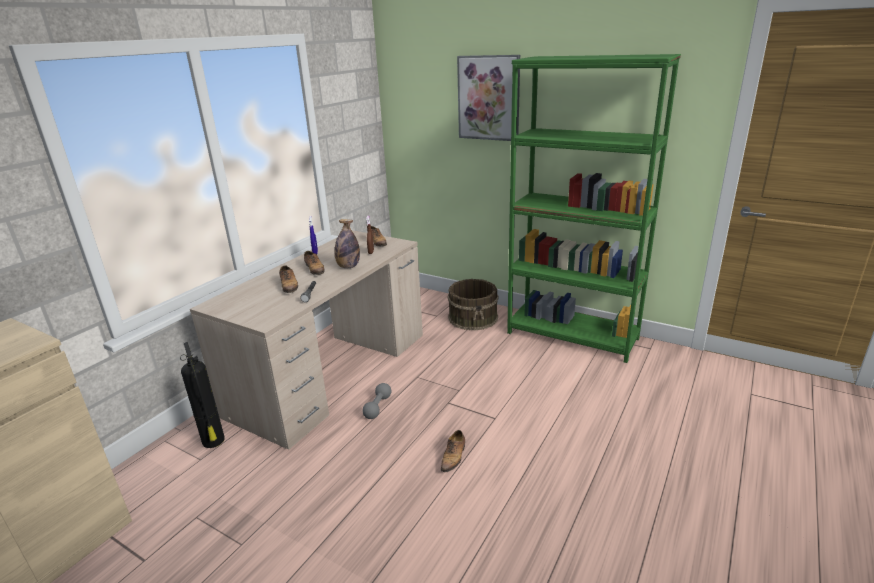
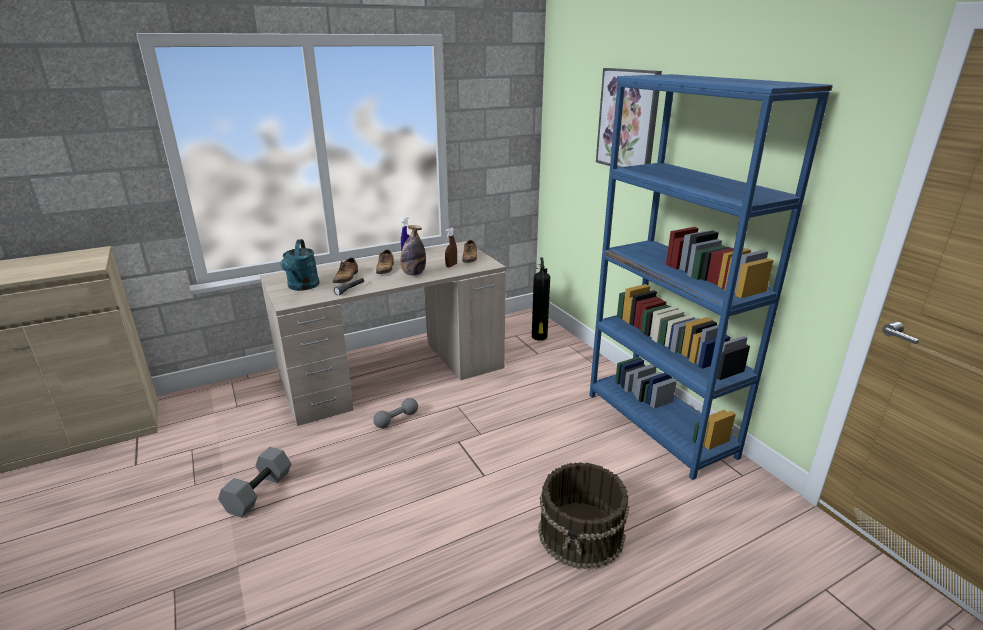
camera: 30 degrees right, 0 degrees up
fire extinguisher [180,342,225,448] -> fire extinguisher moved to [532,258,550,341]
shoe [441,430,465,472] -> none
brown bucket [447,279,498,331] -> brown bucket moved to [538,462,630,570]
green bookcase [507,54,681,363] -> blue bookcase [589,74,833,480]
none -> grey dumbbell [218,447,291,518]
none -> turquoise watering can [280,239,320,291]

